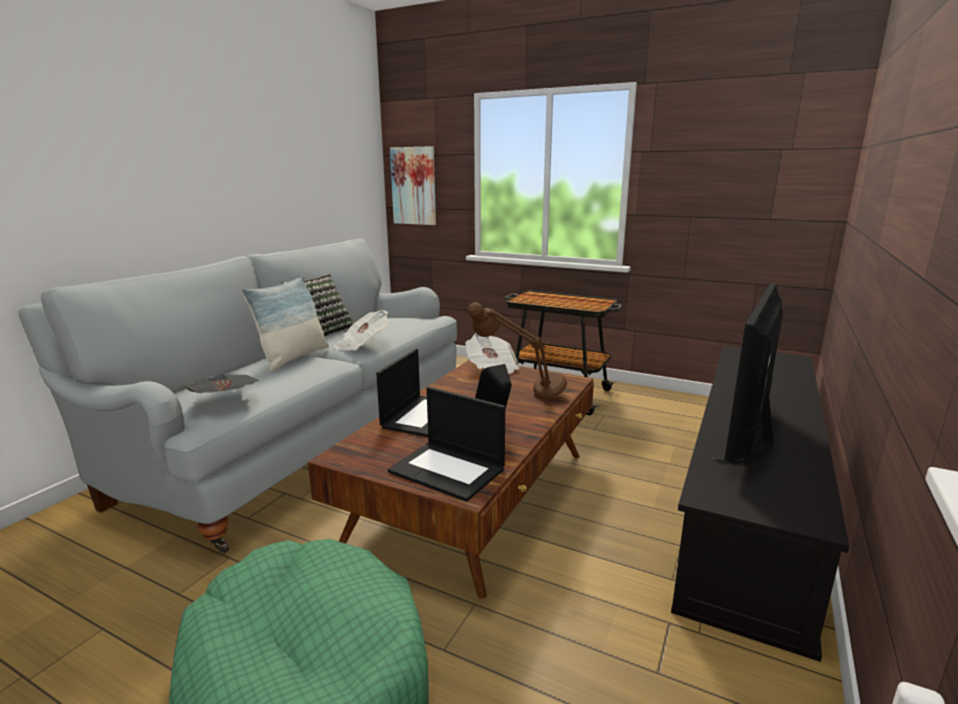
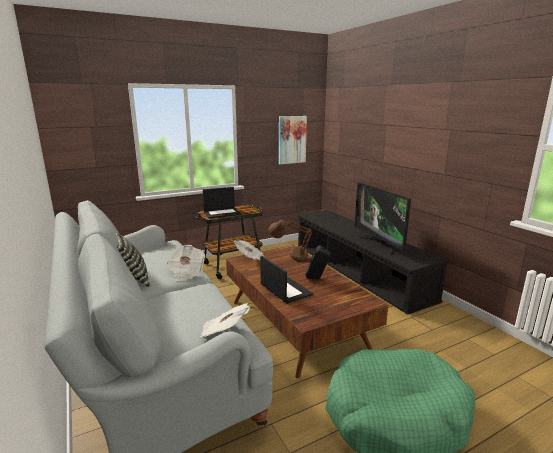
camera: 55 degrees left, 0 degrees up
pillow [241,276,329,372] -> none
laptop [388,387,505,502] -> laptop moved to [203,187,241,218]
picture [390,146,436,225] -> picture moved to [279,116,307,164]

